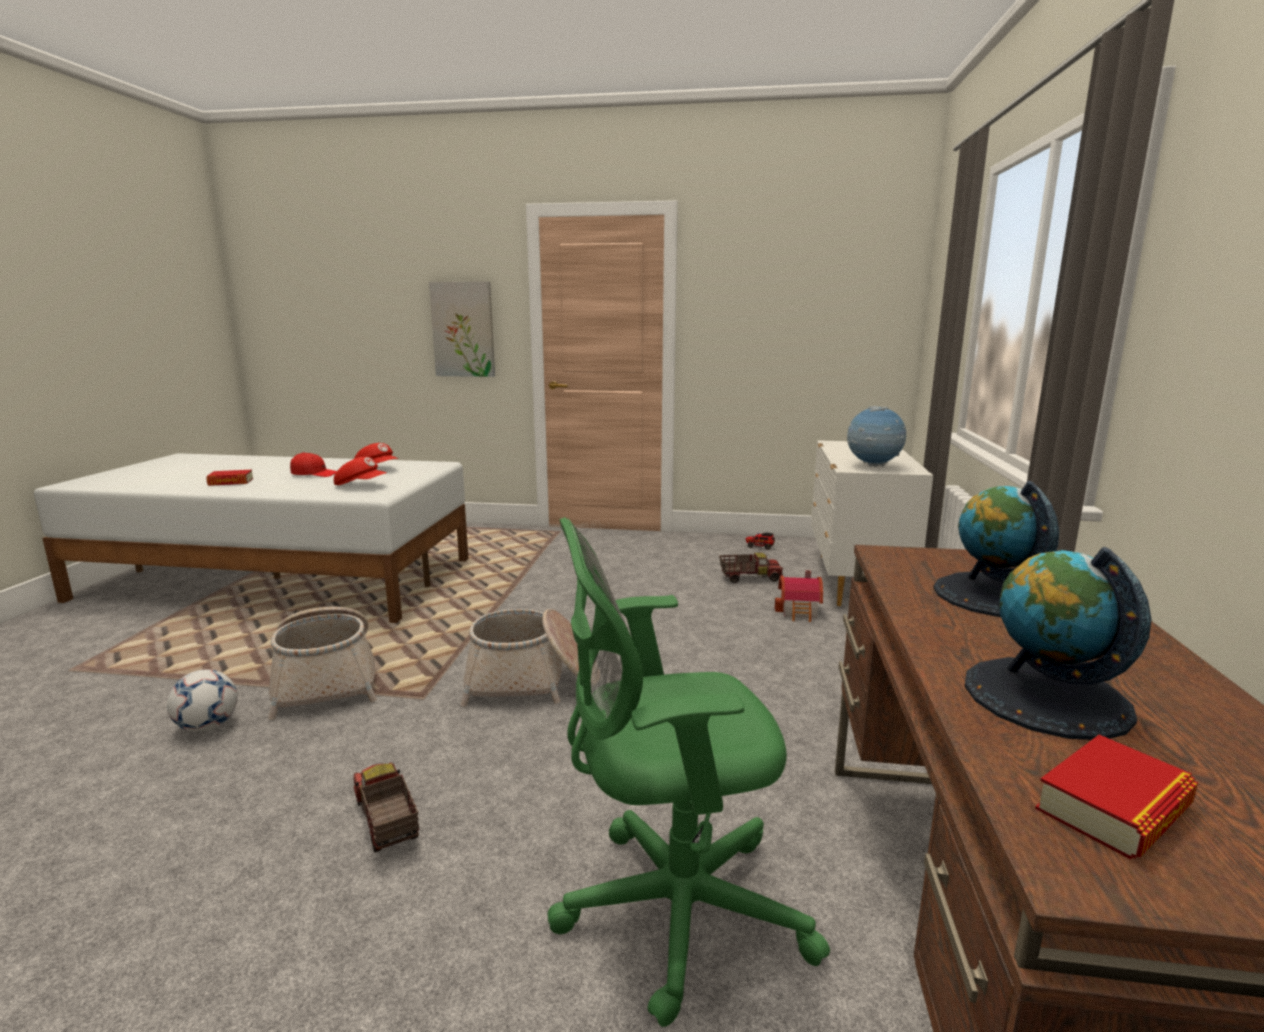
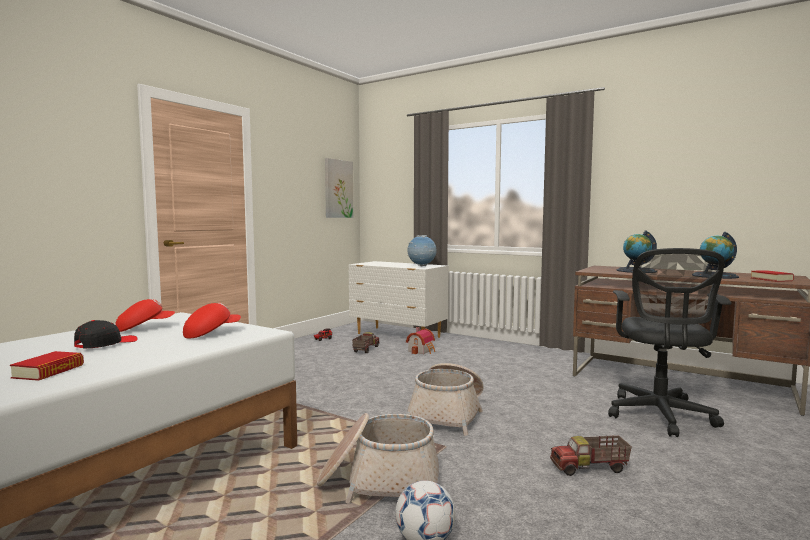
camera: 65 degrees left, 10 degrees down
red cap [290,452,337,477] -> black cap [74,320,137,348]
picture [429,282,495,377] -> picture moved to [325,158,353,218]
green office chair [548,517,830,1027] -> black office chair [608,248,732,437]

